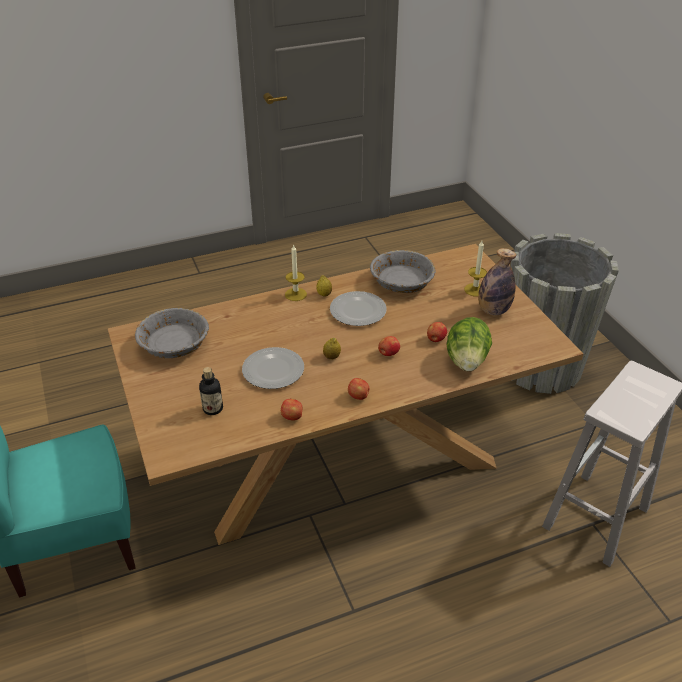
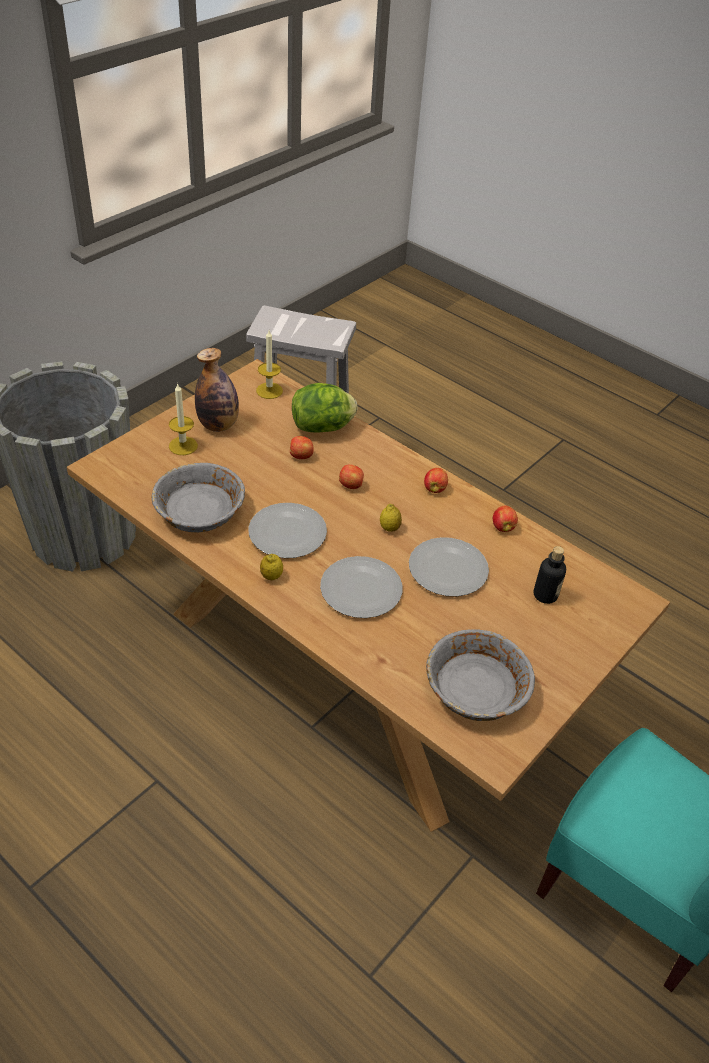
camera: 120 degrees left, 5 degrees up
candle [285,244,307,301] -> candle moved to [256,330,283,399]
none -> plate [320,556,403,618]

